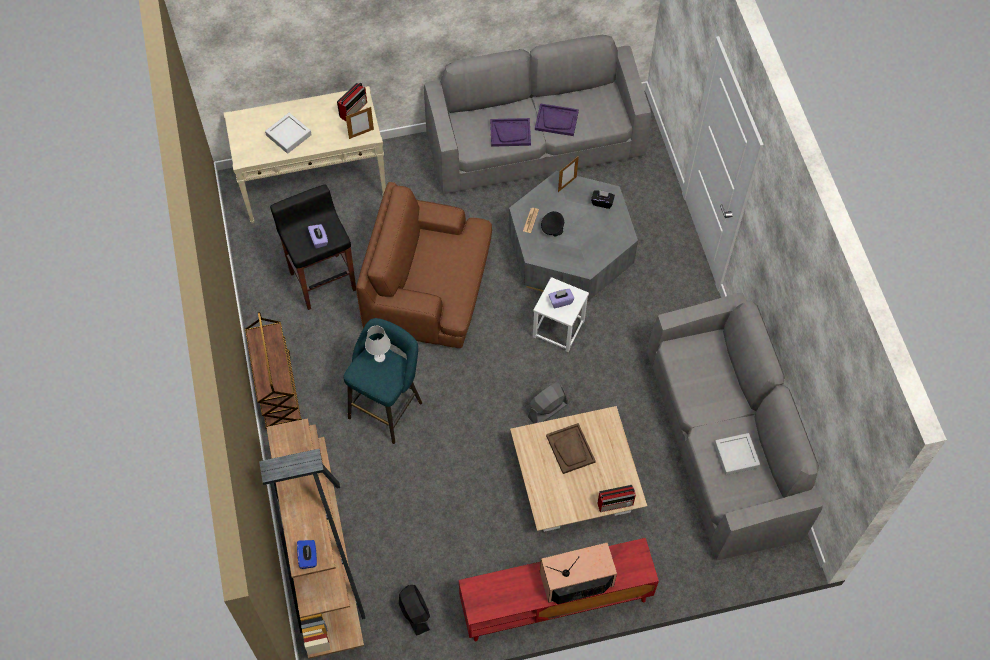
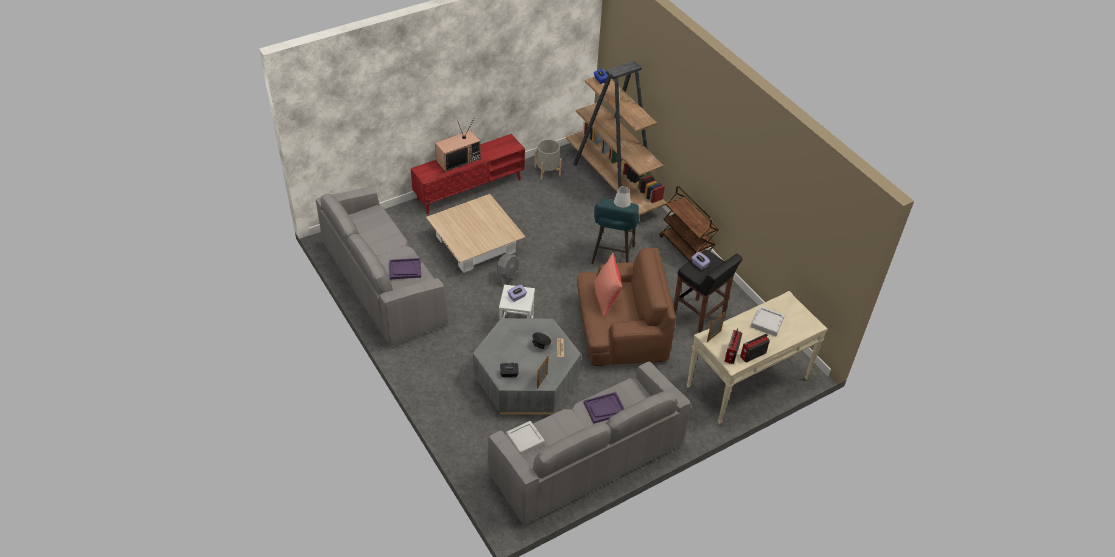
camera: 160 degrees right, 15 degrees down
black fan [399,585,430,636] -> grey planter [534,139,562,180]
purple tray [535,103,579,136] -> purple tray moved to [389,258,421,279]
brown tray [546,423,596,474] -> none
radio [598,485,636,512] -> radio moved to [740,334,770,363]
grey tray [714,433,760,475] -> grey tray moved to [506,421,545,455]
none -> red pillow [594,253,622,318]

